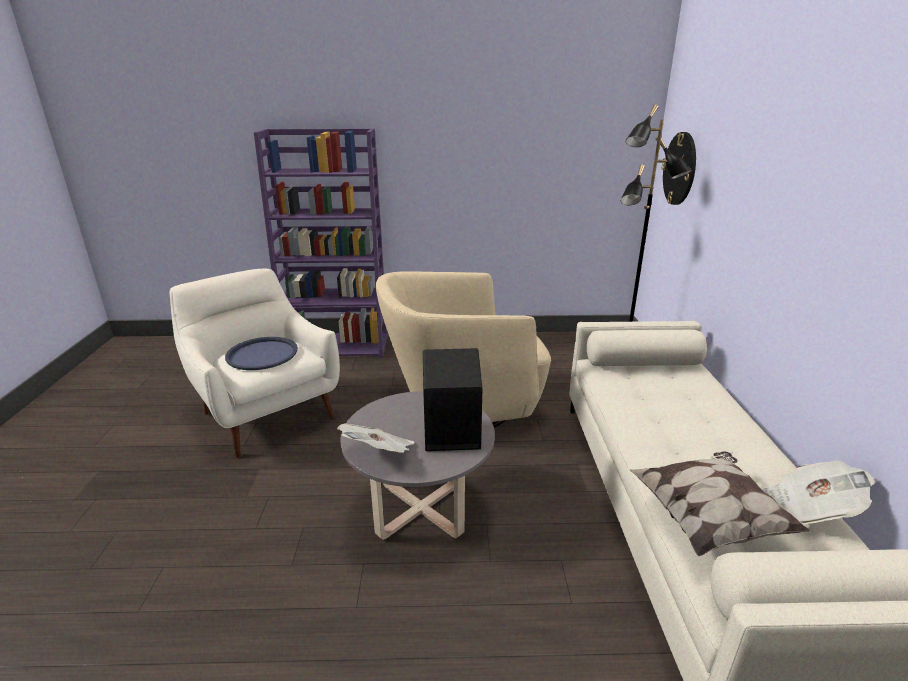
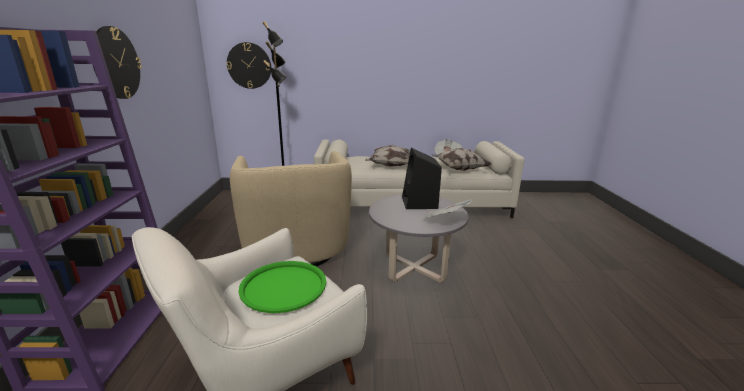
camera: 90 degrees left, 5 degrees down
blue tray [225,337,298,370] -> green tray [238,261,326,313]
none -> wall clock [93,26,142,99]
none -> pillow [366,145,410,167]

